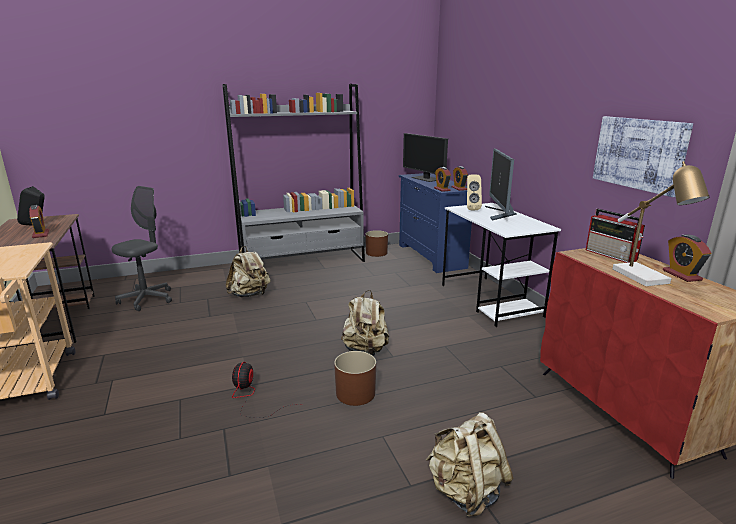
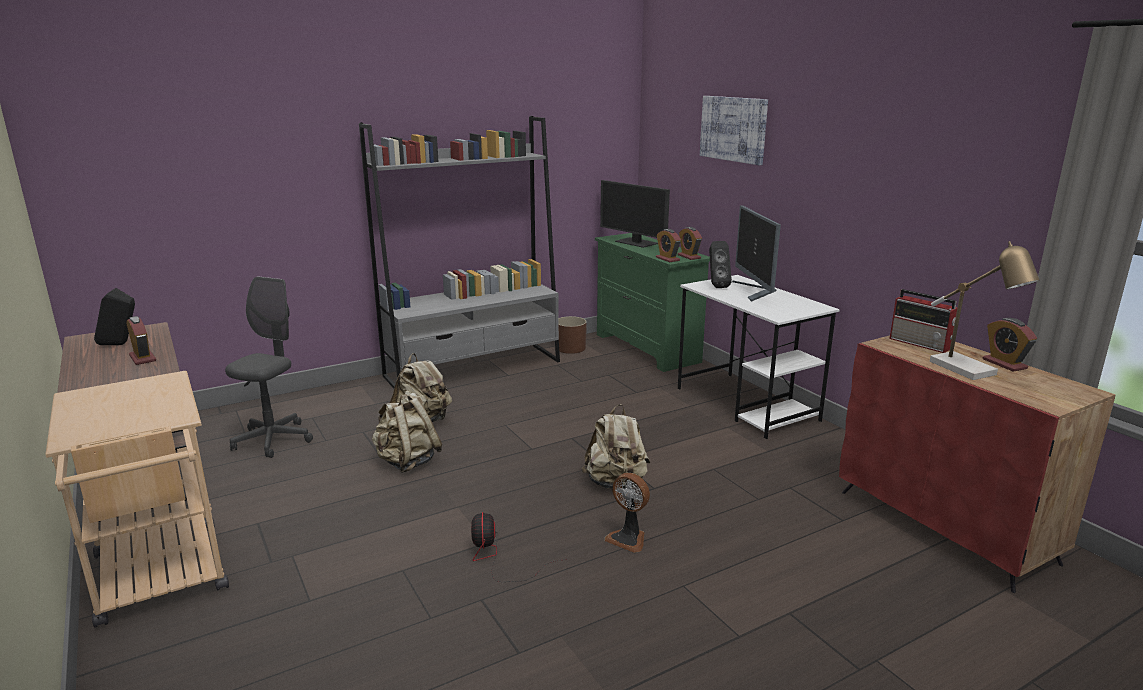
camera: 10 degrees left, 0 degrees up
brown planter [334,351,376,406] -> fan [605,473,650,553]
blue dresser [399,173,472,273] -> green dresser [595,233,710,372]
beige backpack [426,412,513,517] -> beige backpack moved to [372,393,442,473]
beige speaker [467,174,482,210] -> black speaker [709,241,732,288]
picture [593,116,693,197] -> picture moved to [700,96,768,165]

